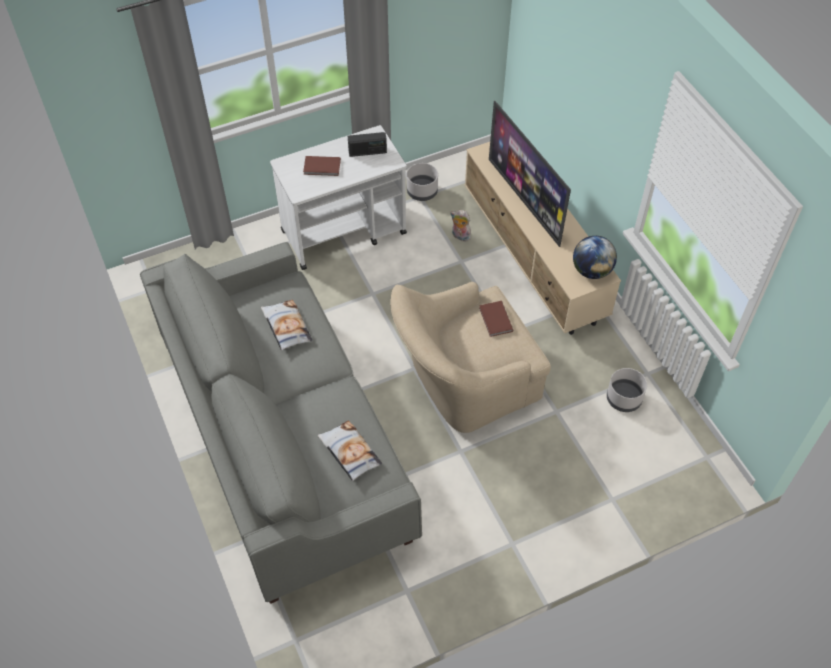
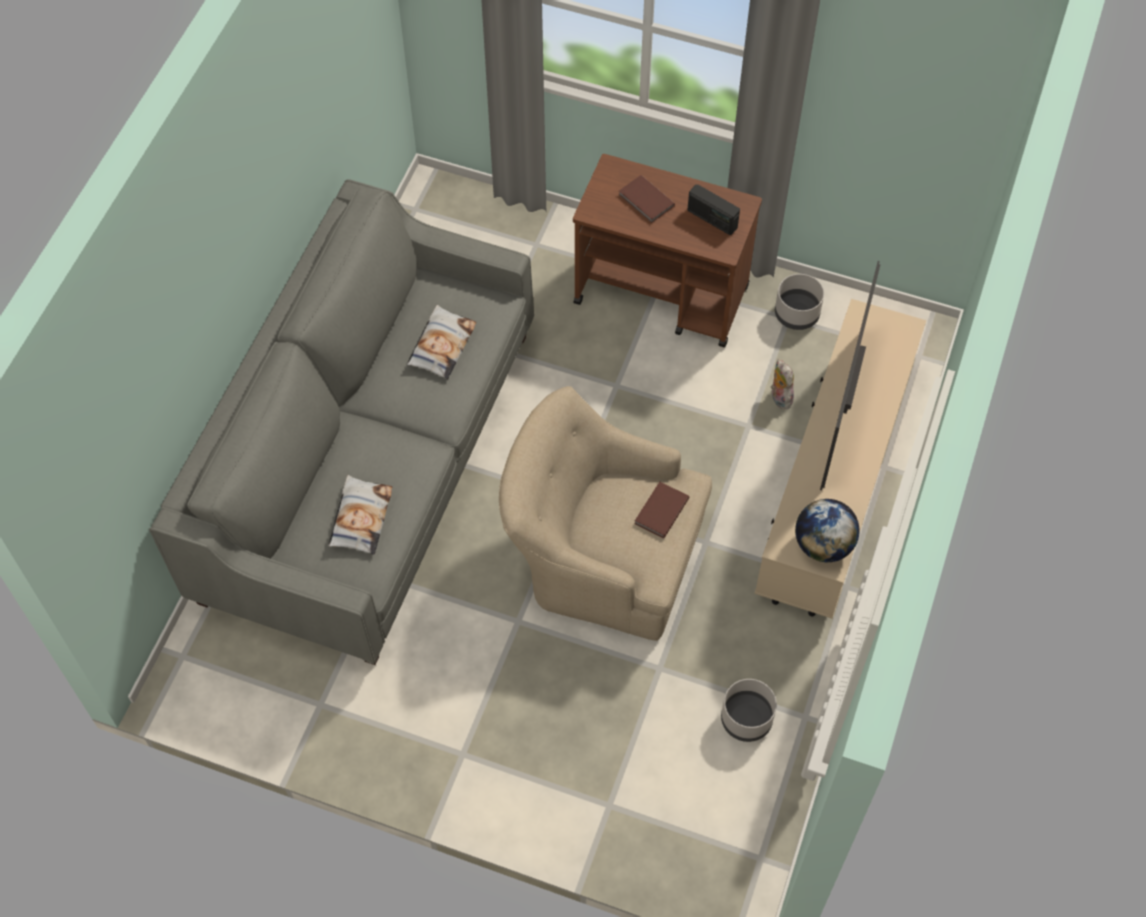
camera: 45 degrees right, 5 degrees up
white cart [270,125,407,270] -> brown cart [573,154,762,347]

